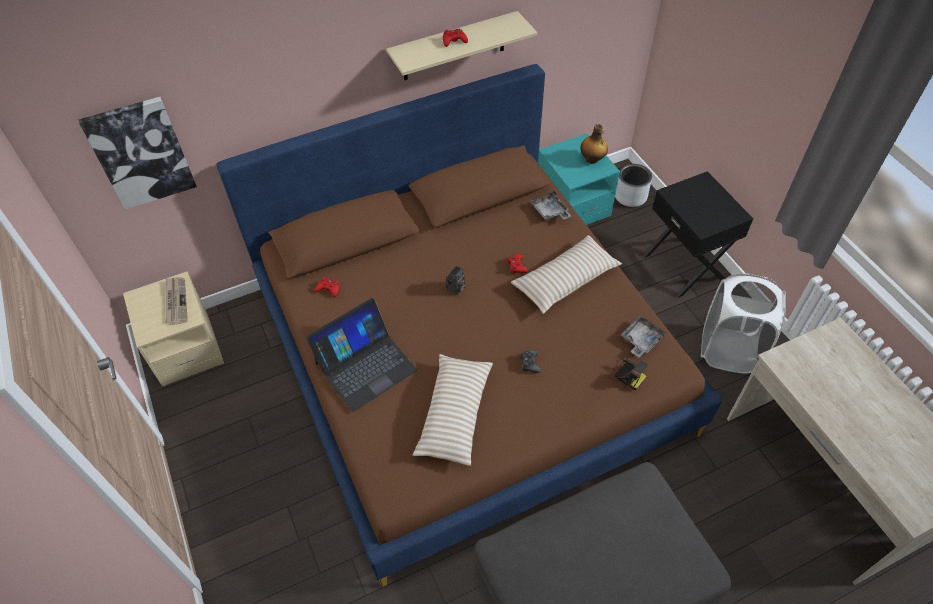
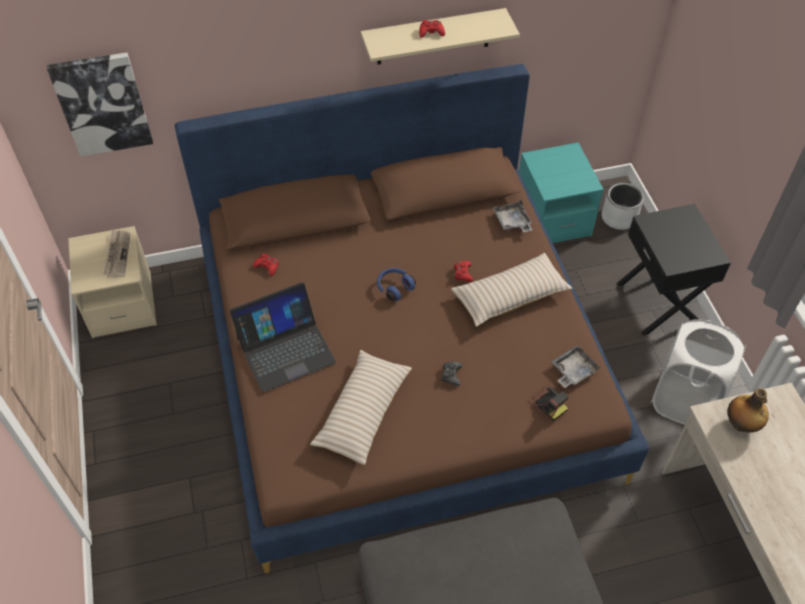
camera: 10 degrees right, 0 degrees up
camera [445,266,466,296] -> blue headphones [377,268,416,301]
bottle [580,124,608,164] -> bottle moved to [728,388,769,432]

